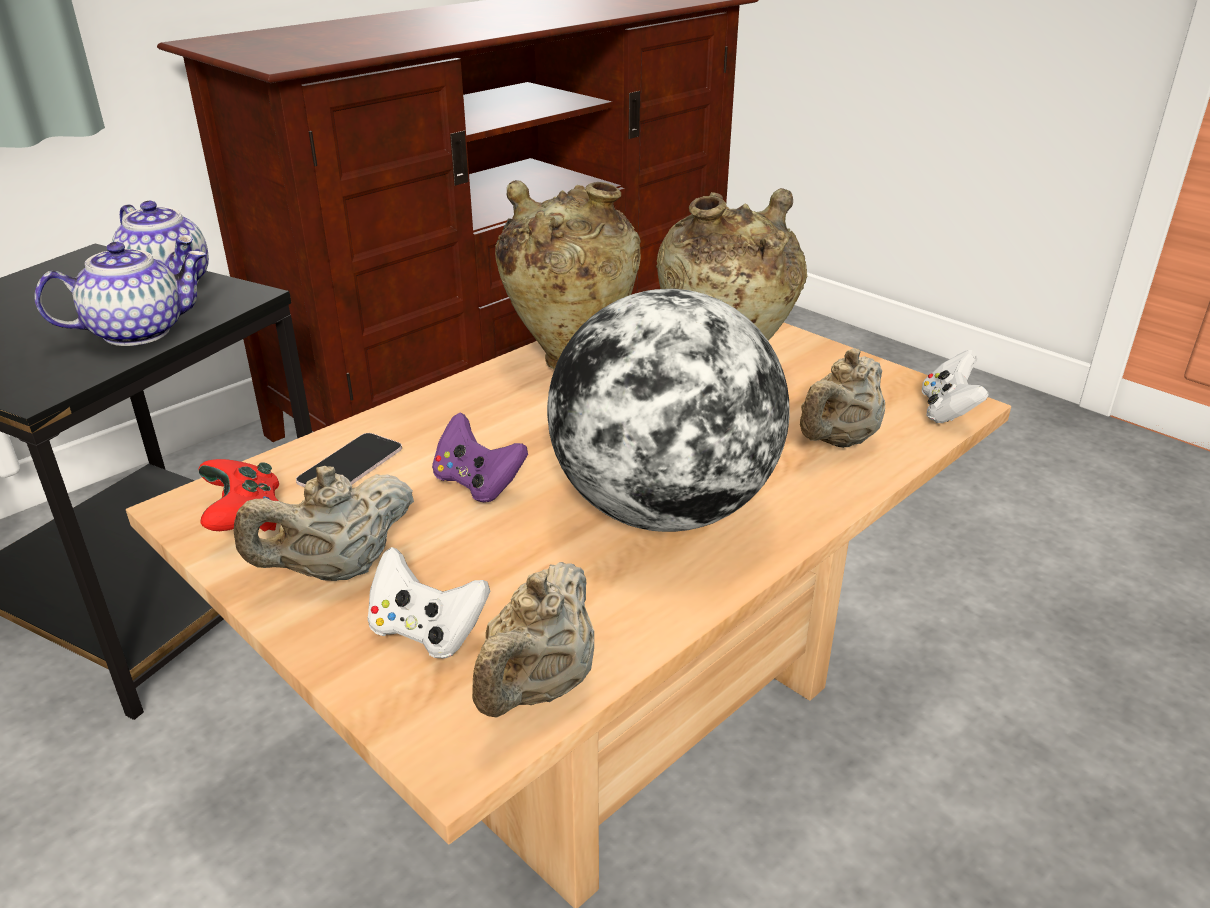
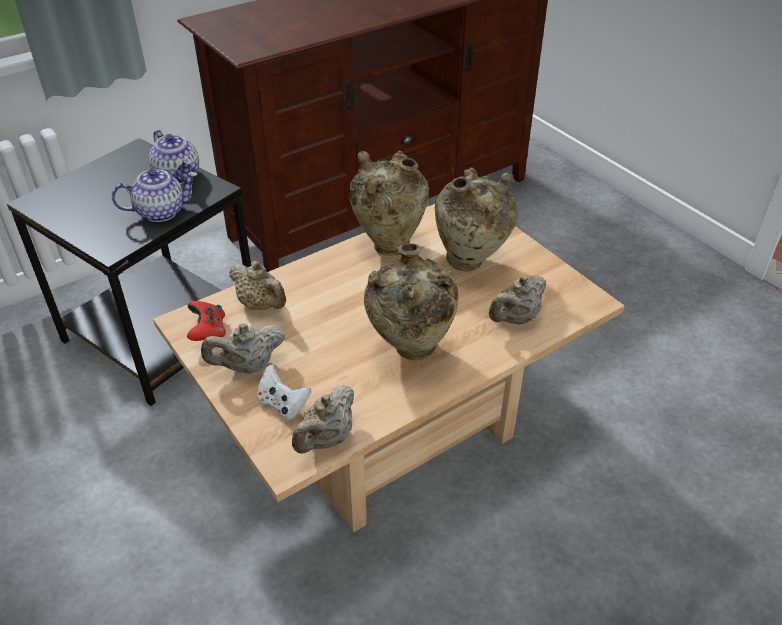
camera: 10 degrees right, 10 degrees up
phone [296,433,402,488] -> beige teapot [229,261,286,310]
purple game controller [432,412,528,502] -> none
globe [547,289,789,532] -> beige vase [364,243,458,360]
white game controller [922,350,989,423] -> none

